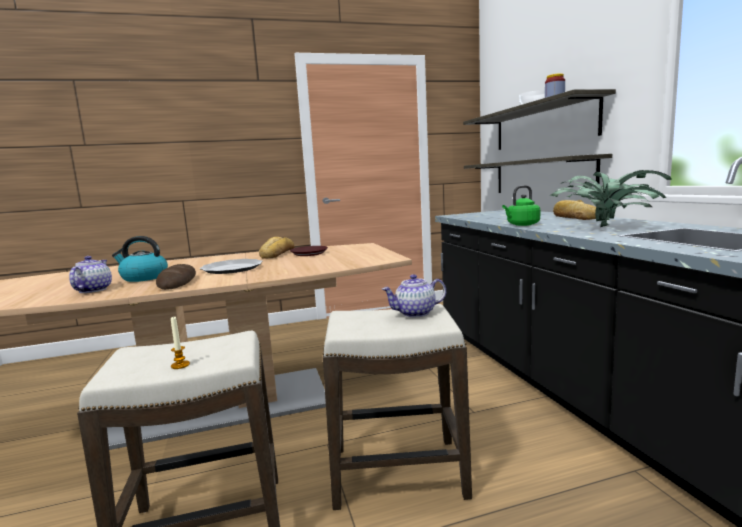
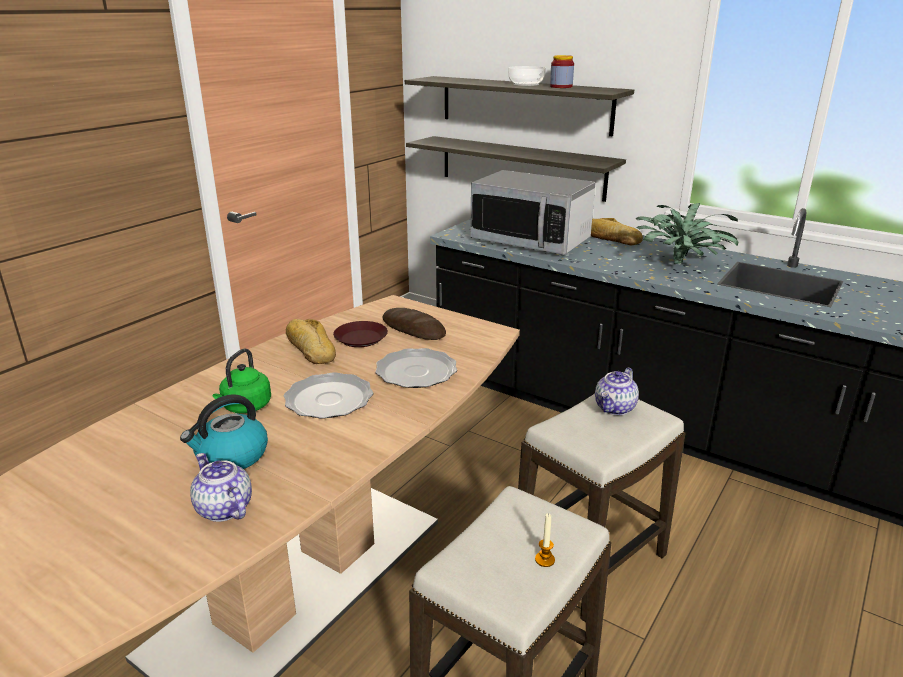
camera: 40 degrees left, 15 degrees up
bread [156,264,196,290] -> bread moved to [382,308,446,340]
green kettle [502,185,540,226] -> green kettle moved to [213,348,271,414]
none -> plate [375,348,457,388]
none -> microwave [470,170,596,255]

